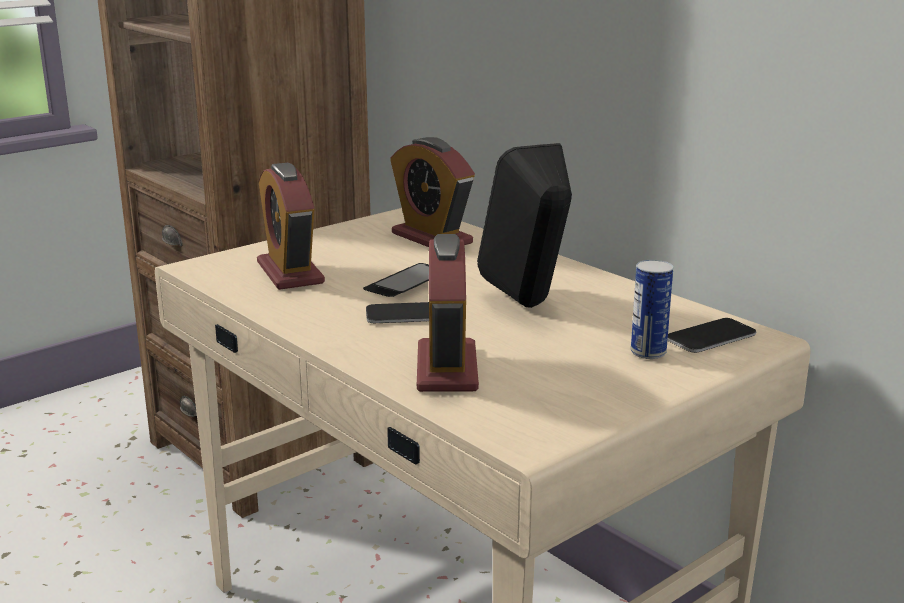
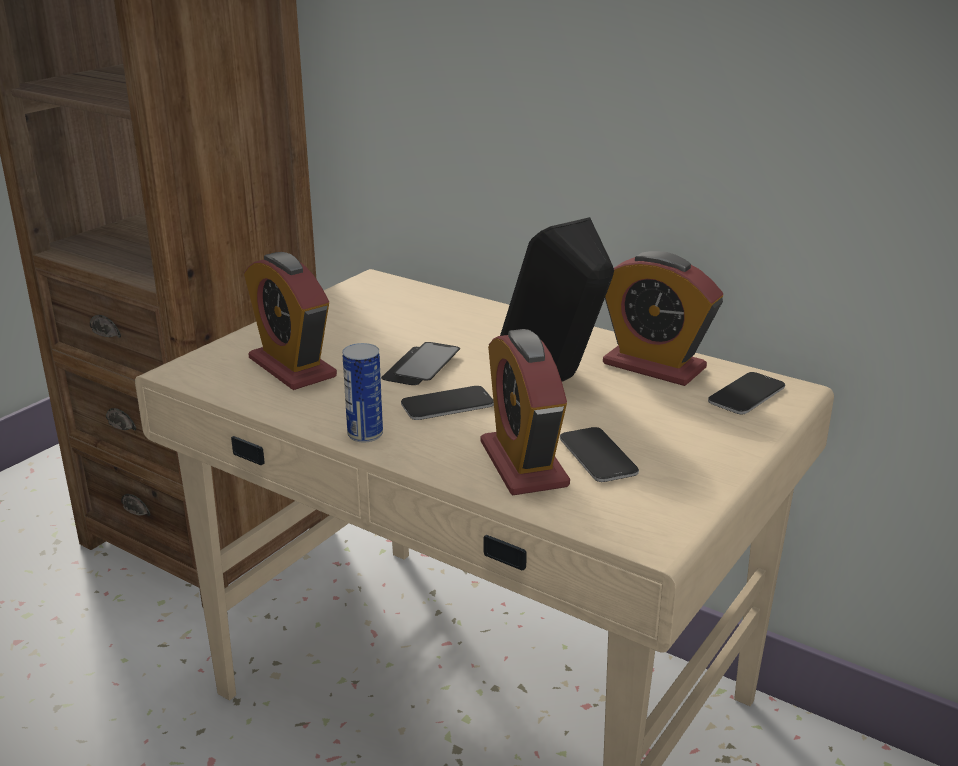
camera: 15 degrees left, 5 degrees up
alarm clock [390,137,475,247] -> alarm clock moved to [603,251,723,386]
can [631,260,673,359] -> can moved to [342,343,383,442]
none -> phone [560,427,639,482]

